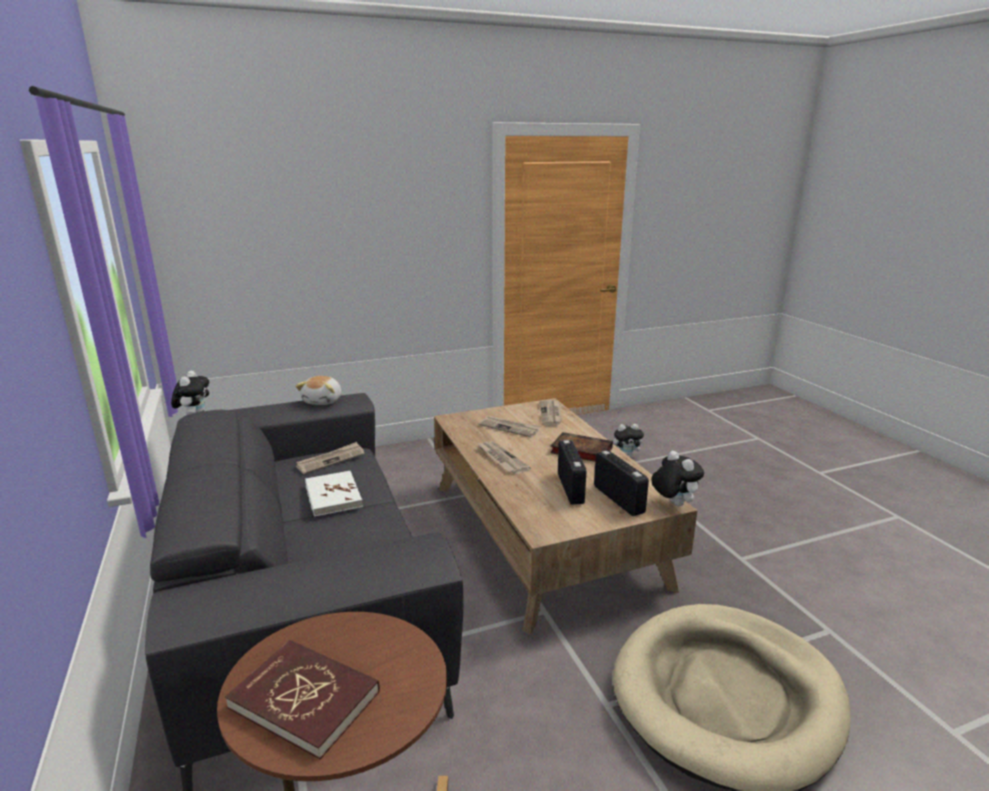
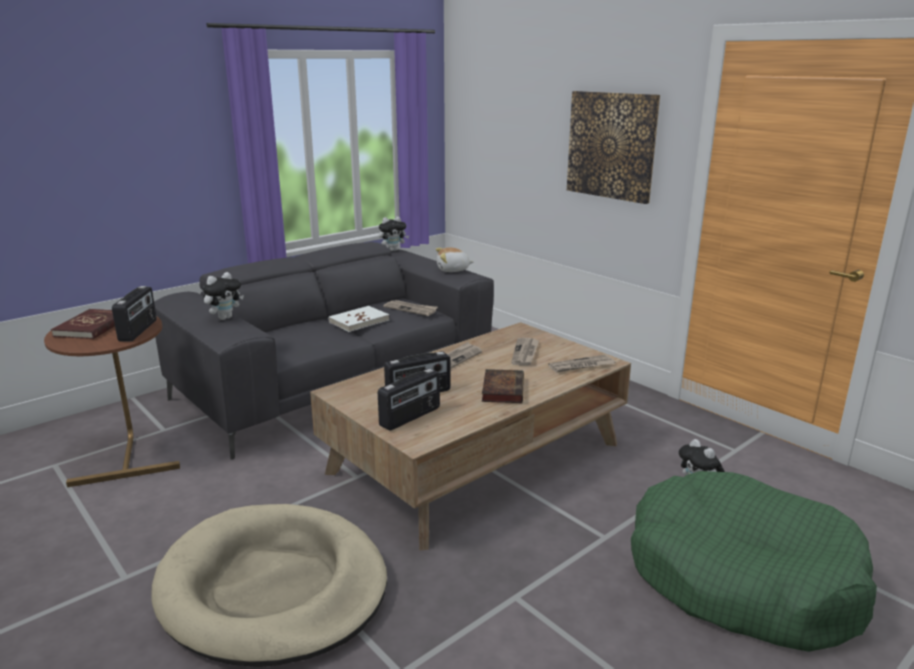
camera: 70 degrees right, 0 degrees up
plush toy [651,451,704,506] -> plush toy moved to [203,272,244,320]
none -> radio [112,286,157,341]
none -> picture [567,91,660,204]
none -> green dog bed [631,471,877,652]

